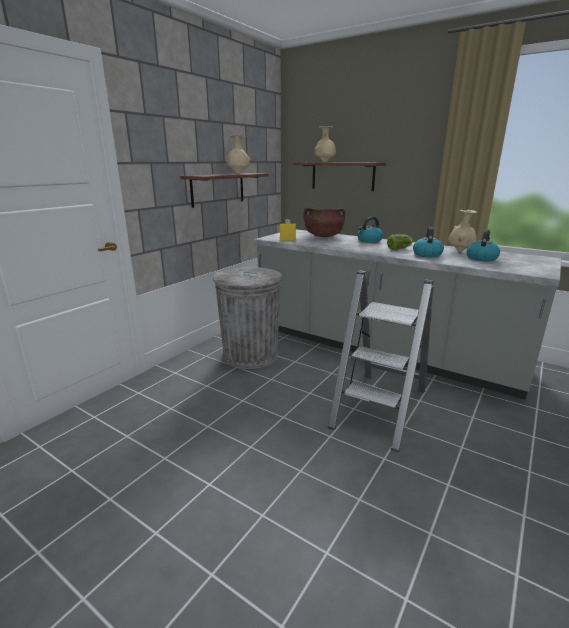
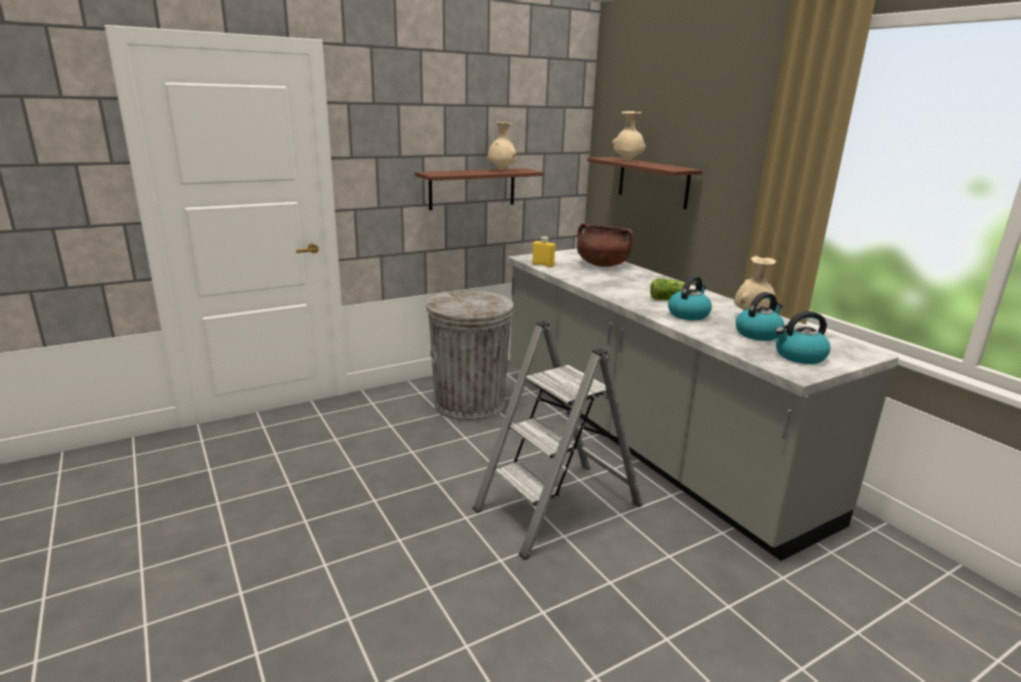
camera: 25 degrees right, 0 degrees up
kettle [358,217,383,243] -> kettle moved to [775,311,831,364]

